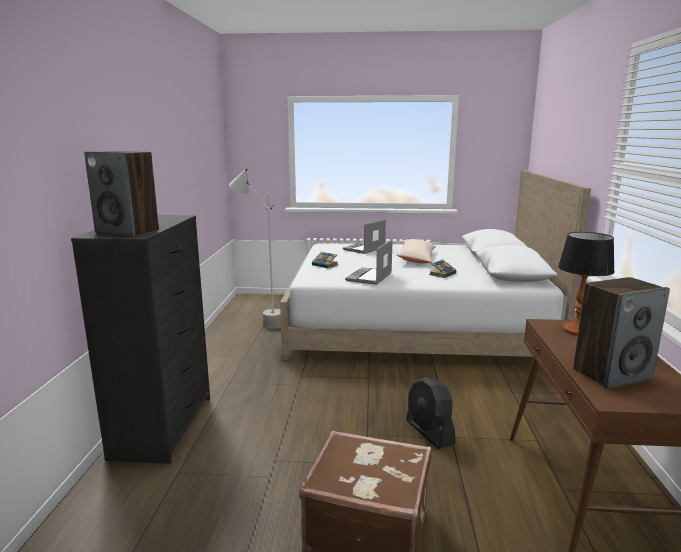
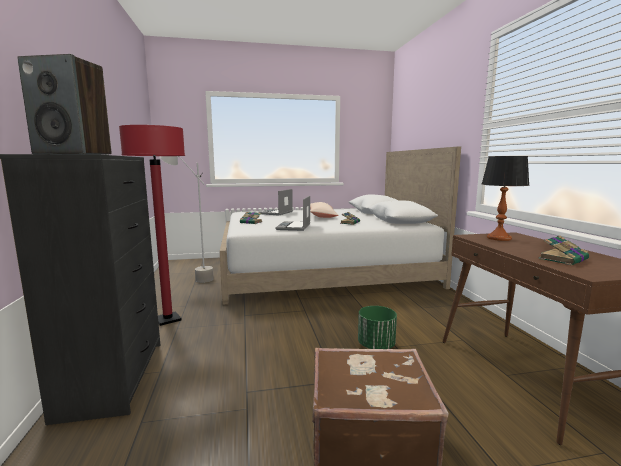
camera: 15 degrees left, 5 degrees down
black fan [406,377,456,449] -> green planter [358,306,397,349]
speaker [573,277,670,389] -> book [538,235,589,266]
none -> red floor lamp [119,125,185,326]

